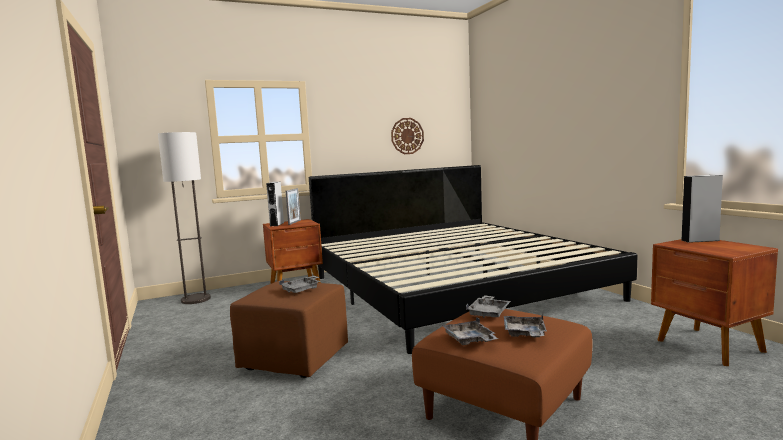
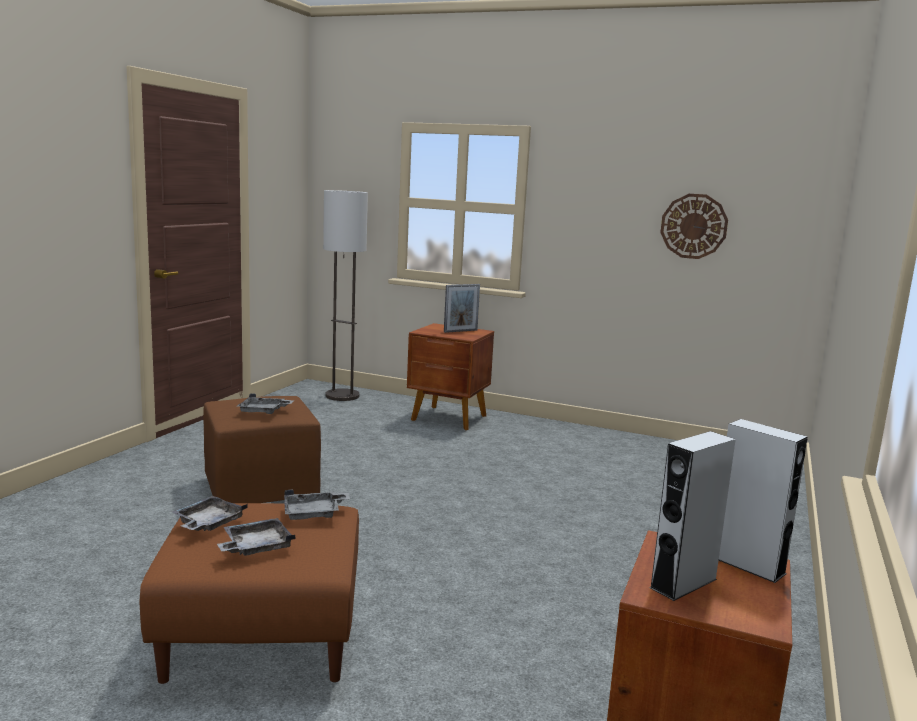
camera: 45 degrees right, 5 degrees up
grey speaker [266,182,284,226] -> grey speaker moved to [650,431,736,601]
bed [309,165,637,354] -> none

